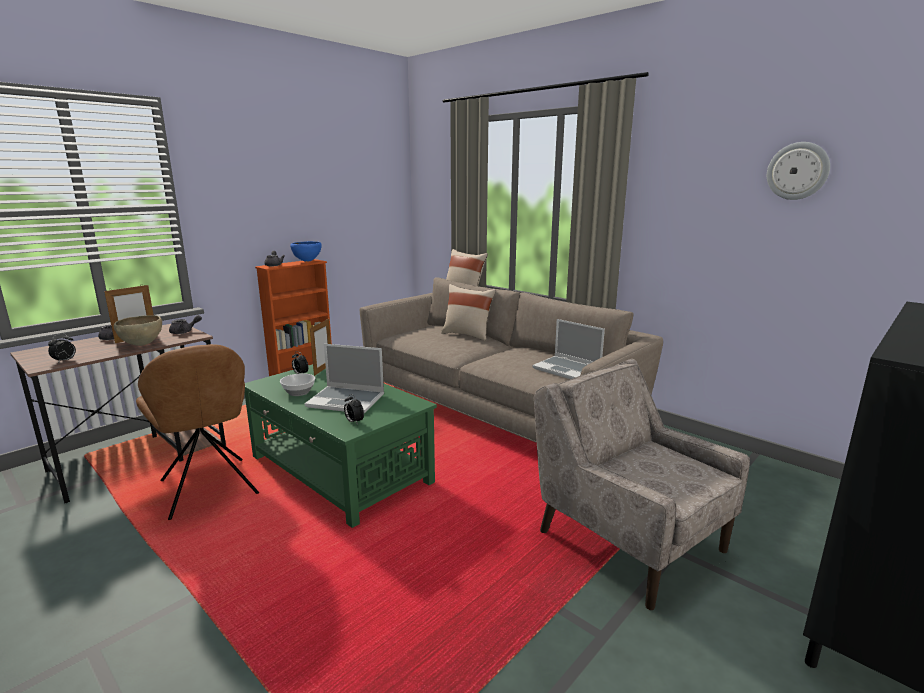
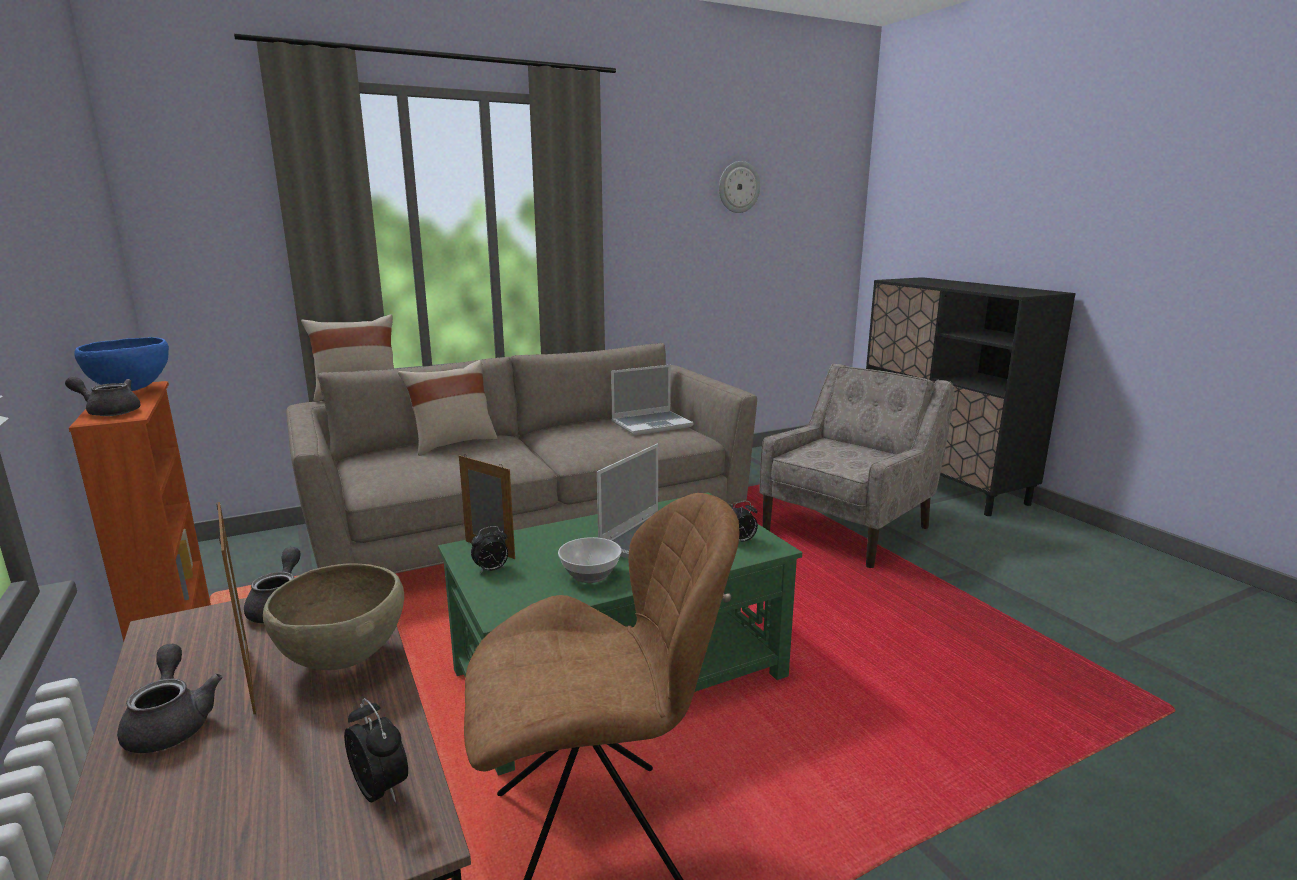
camera: 70 degrees left, 0 degrees up
beige armchair [533,359,750,610] -> beige armchair turned 150 degrees clockwise [759,364,955,568]

